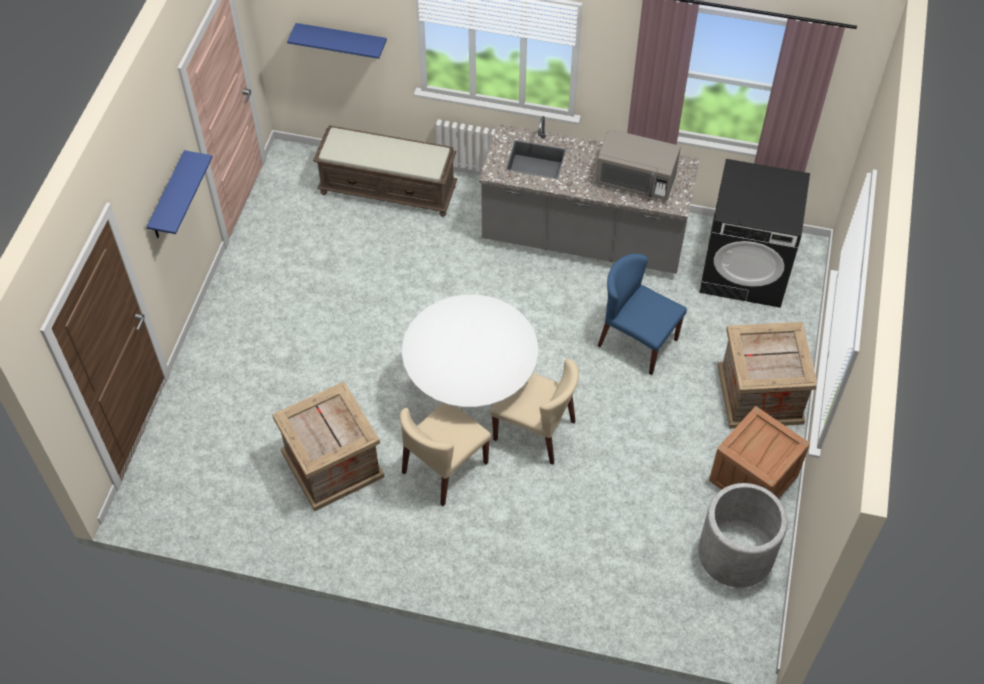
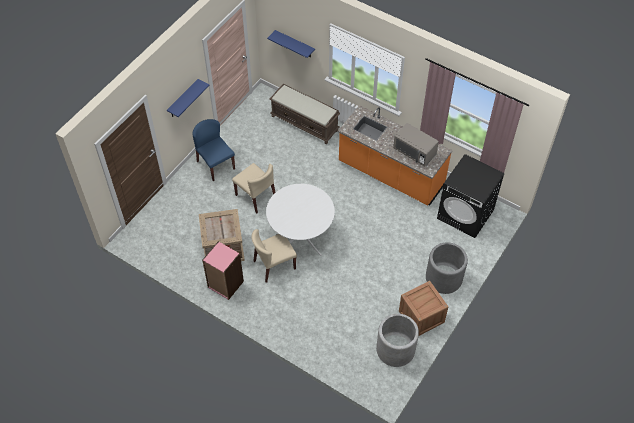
camera: 20 degrees right, 0 degrees up
grey counter [479,116,700,274] -> orange counter [338,105,452,206]
beige chair [490,359,579,465] -> beige chair moved to [232,163,276,214]
blue chair [598,253,687,375] -> blue chair moved to [192,119,235,181]
crate [718,322,817,429] -> grey planter [426,242,468,294]
none -> pink bookcase [202,241,244,300]

